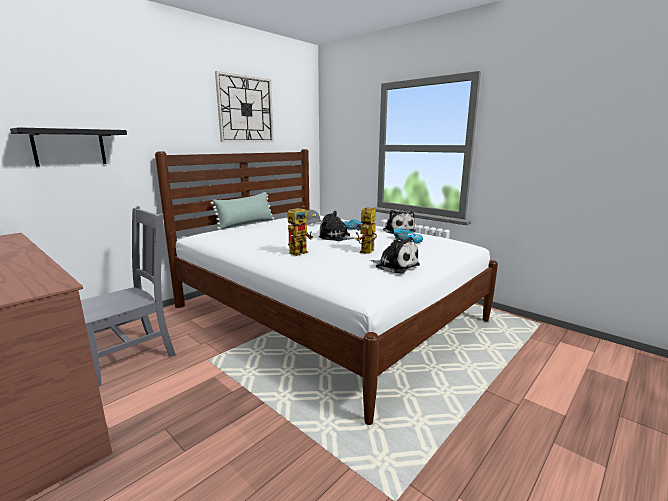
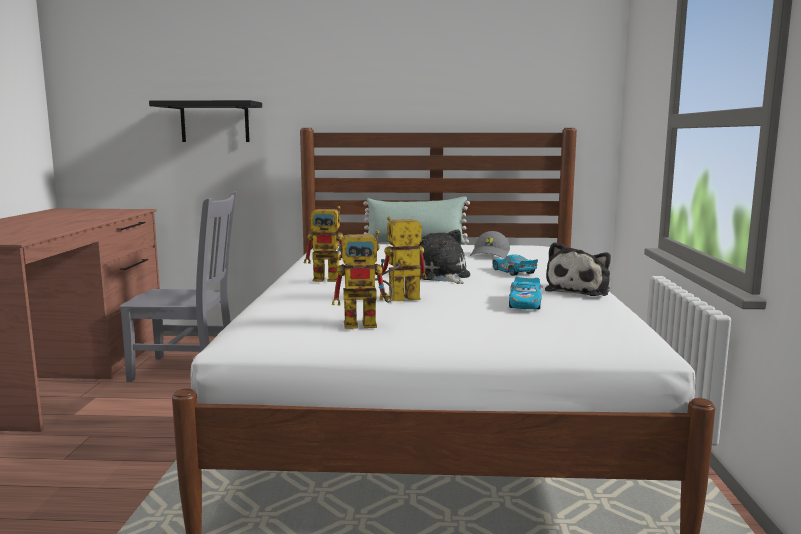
camera: 50 degrees right, 5 degrees down
wall clock [215,71,274,142] -> none
plush toy [371,237,420,273] -> toy robot [332,230,393,329]

